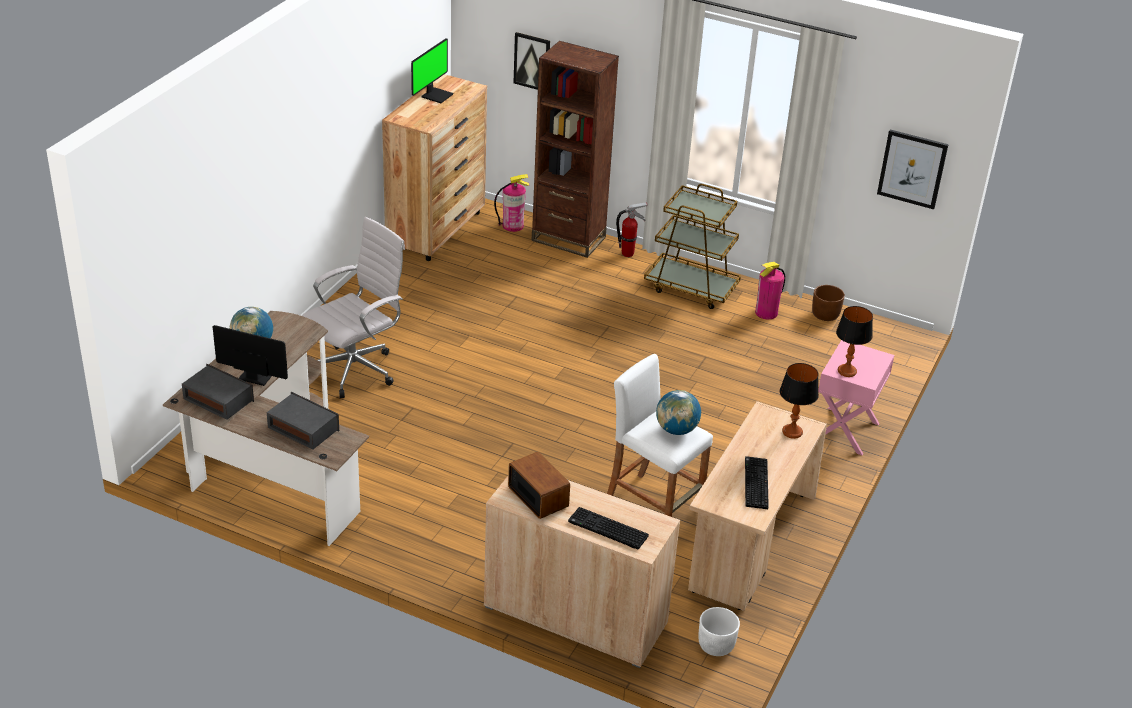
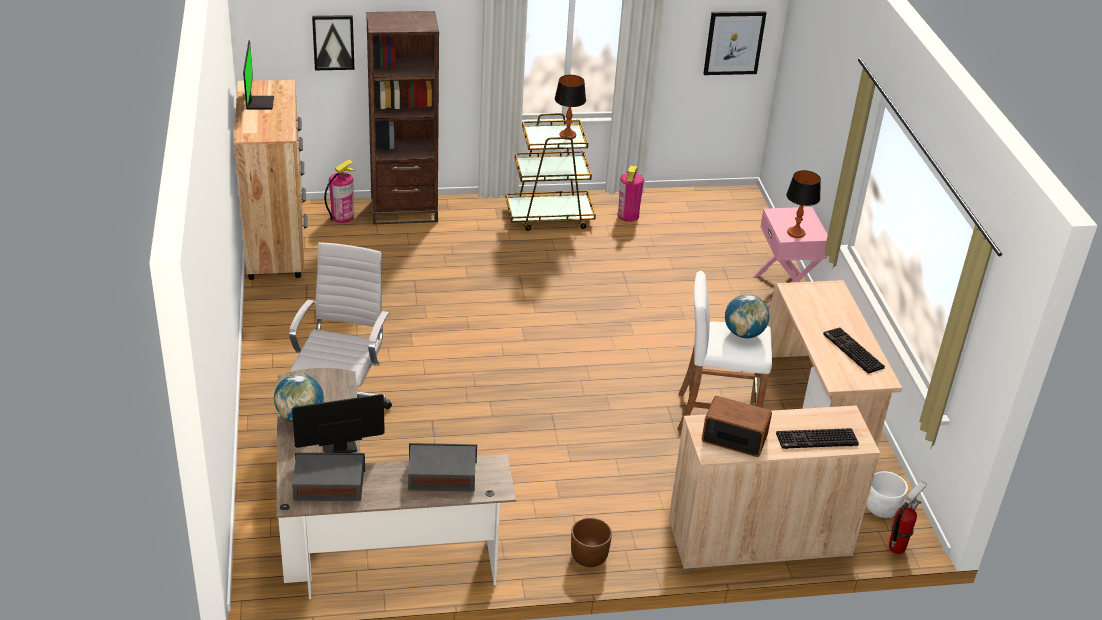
camera: 35 degrees left, 0 degrees up
fire extinguisher [616,203,648,257] -> fire extinguisher moved to [889,481,927,554]
table lamp [780,363,819,439] -> table lamp moved to [555,75,586,140]
brown planter [812,285,845,321] -> brown planter moved to [571,518,612,567]

